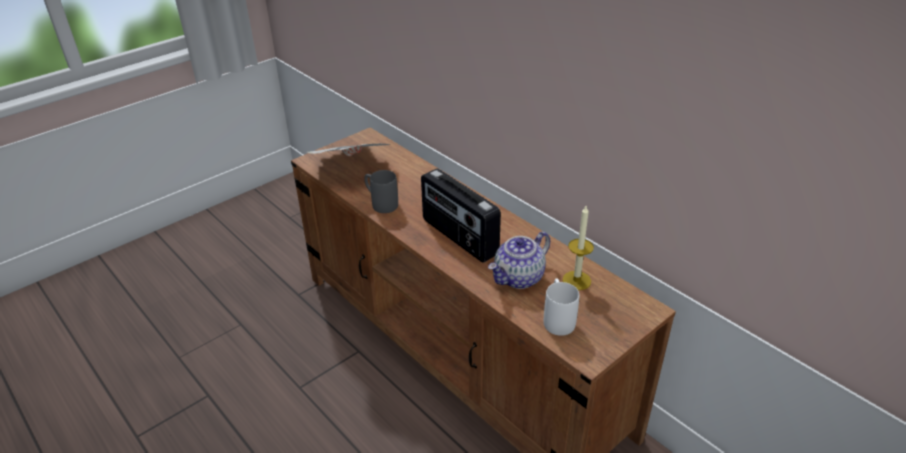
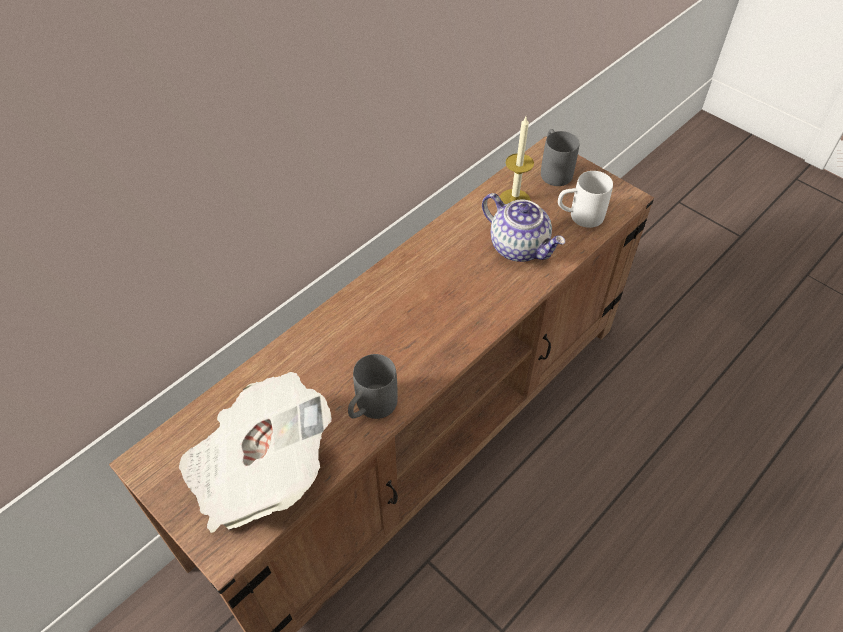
camera: 95 degrees left, 15 degrees up
radio [421,169,501,263] -> none
none -> grey mug [541,129,579,186]

